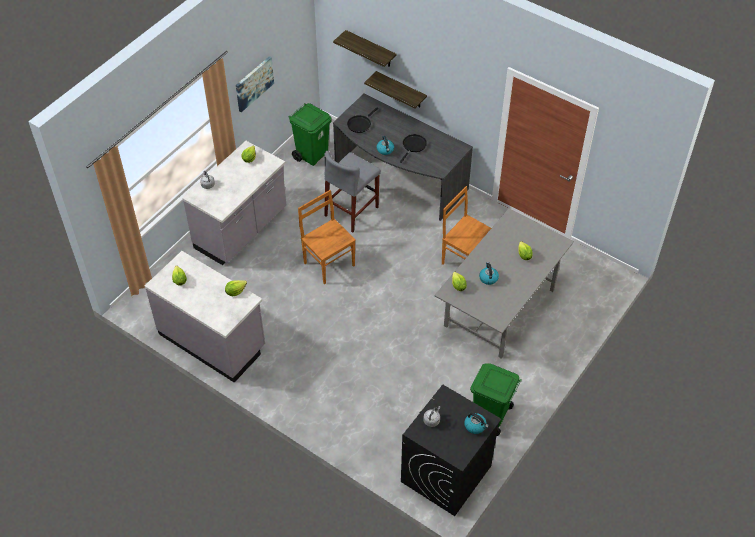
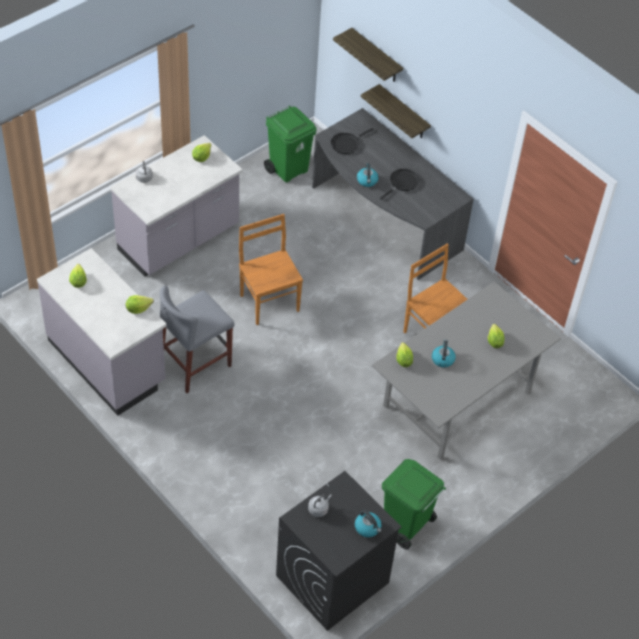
camera: 10 degrees right, 0 degrees up
picture [236,56,274,112] -> none
grey stool [324,151,381,232] -> grey stool moved to [160,286,234,393]

